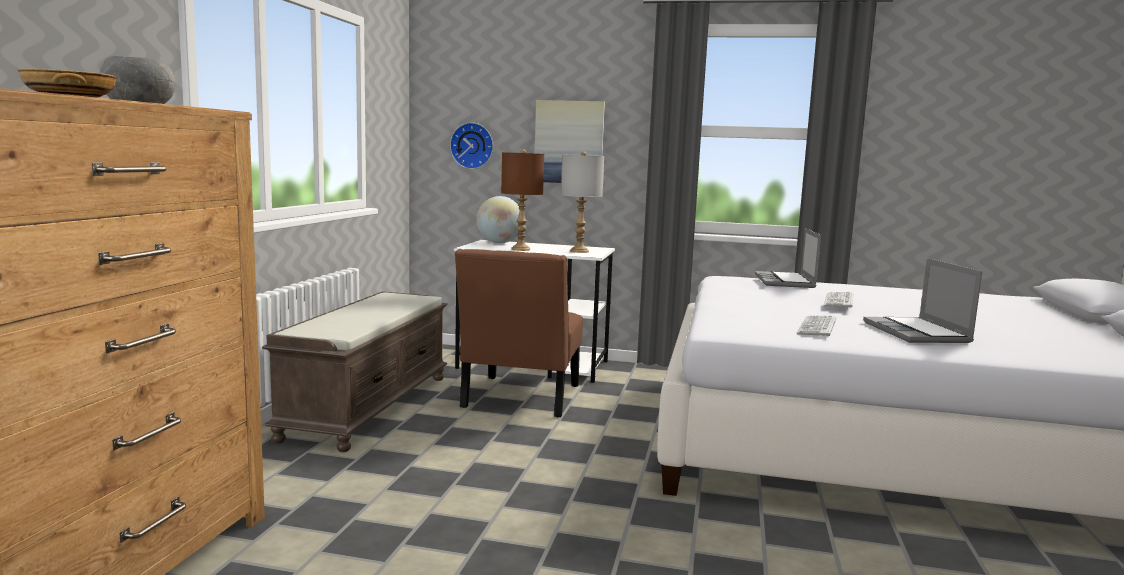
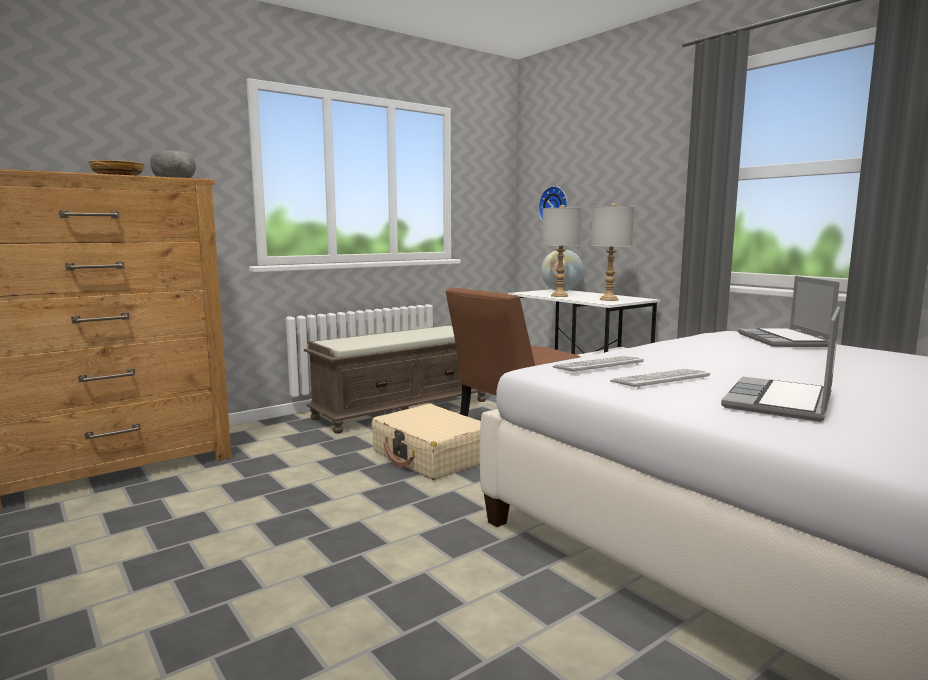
camera: 40 degrees right, 0 degrees up
brown table lamp [501,149,544,251] -> grey table lamp [542,205,582,297]
picture [535,100,605,183] -> none
laptop [755,228,821,288] -> laptop turned 45 degrees counterclockwise [738,276,840,347]
keyboard [824,292,853,308] -> keyboard moved to [552,356,644,373]
none -> beige suitcase [371,404,481,480]

